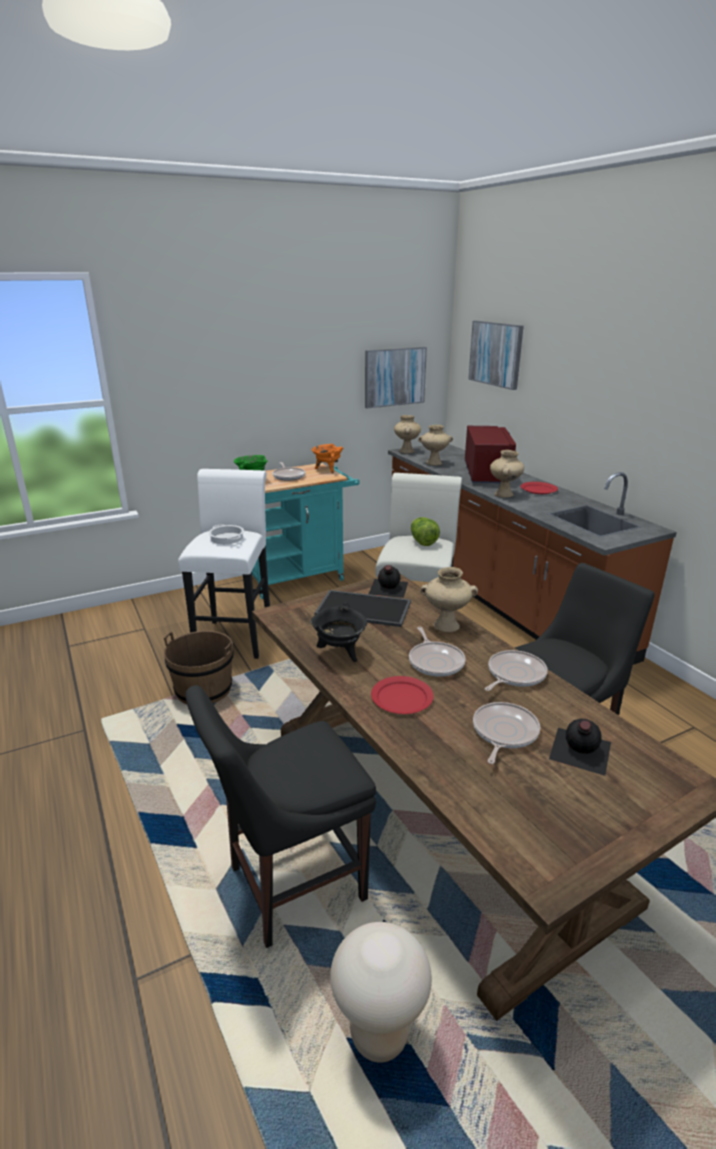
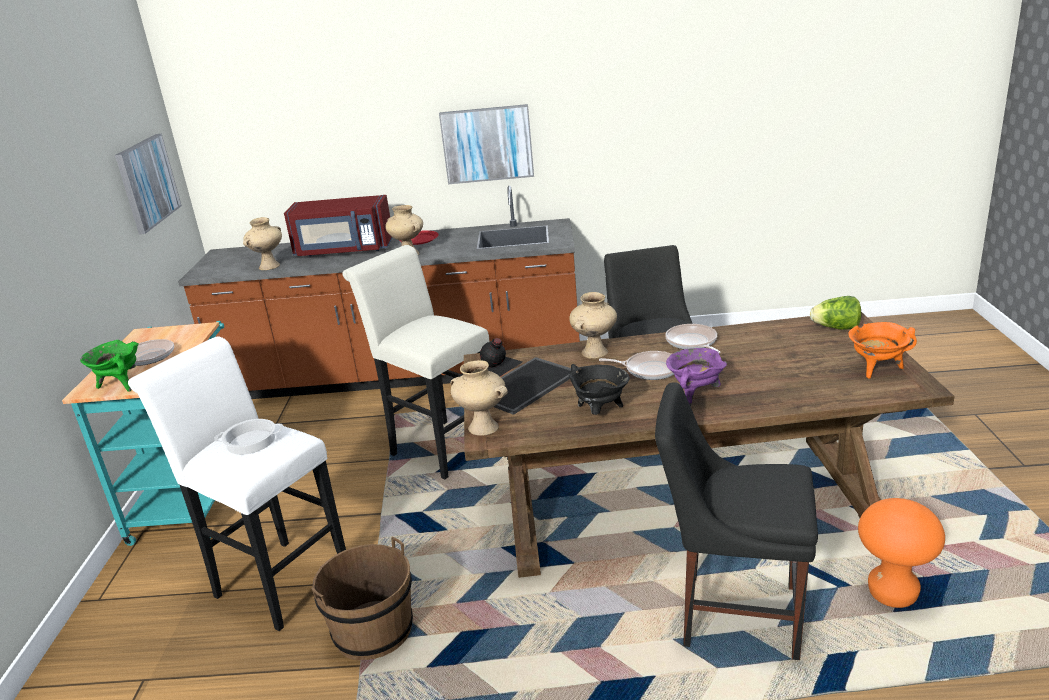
camera: 60 degrees left, 0 degrees up
black chair [185,685,376,948] -> black chair turned 105 degrees clockwise [655,382,818,660]
orange cooking pot [311,444,343,474] -> orange cooking pot moved to [848,322,917,379]
beige stool [330,922,432,1063] -> orange stool [858,498,945,608]
red plate [371,676,434,714] -> purple cooking pot [666,348,727,407]
beige vase [394,415,421,454] -> beige vase moved to [451,360,508,436]
lettuce [411,517,440,546] -> lettuce moved to [810,296,861,330]
red microwave [465,426,516,483] -> red microwave turned 150 degrees clockwise [284,195,393,257]
picture [468,320,524,390] -> picture moved to [439,104,534,184]
frying pan [473,702,540,764] -> none
black bottle [549,719,611,776] -> none

